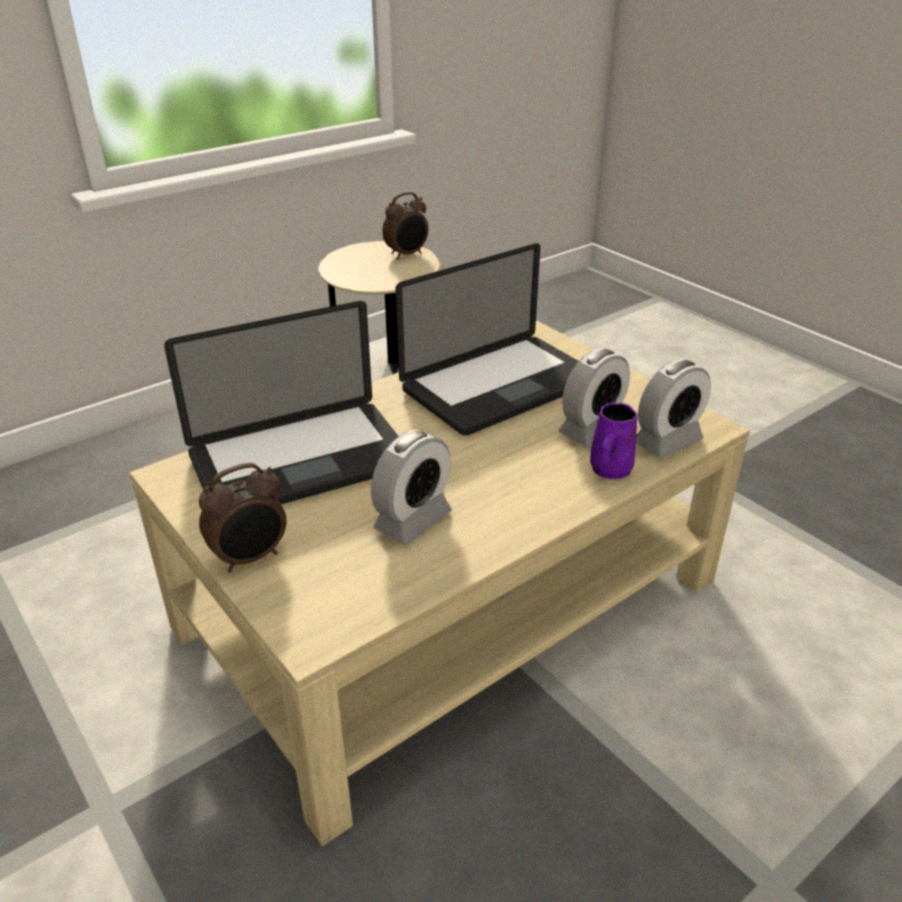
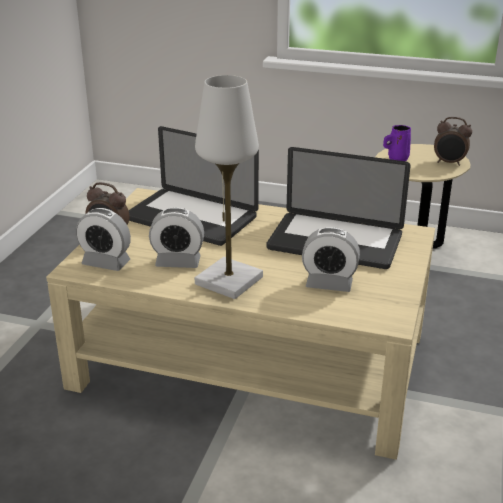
camera: 55 degrees right, 5 degrees down
purple mug [590,403,638,479] -> purple mug moved to [383,125,411,161]
alarm clock [636,359,711,458] -> alarm clock moved to [76,208,131,271]
none -> white table lamp [195,75,263,299]

